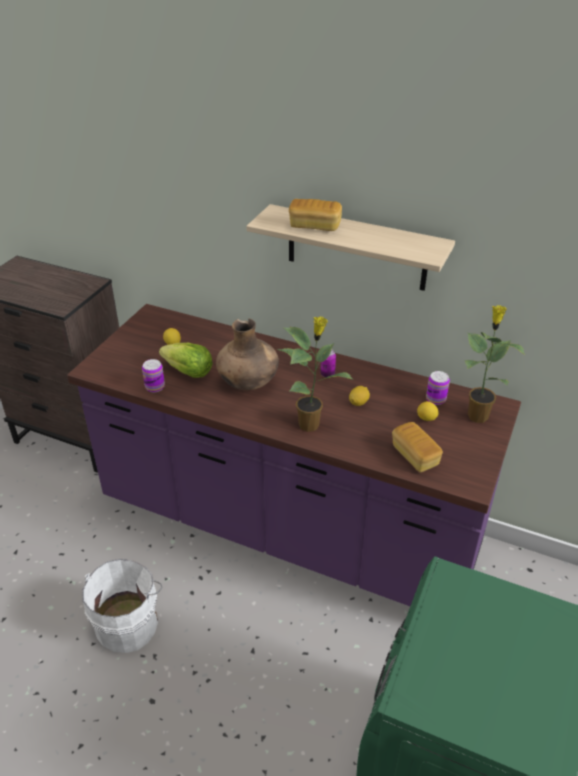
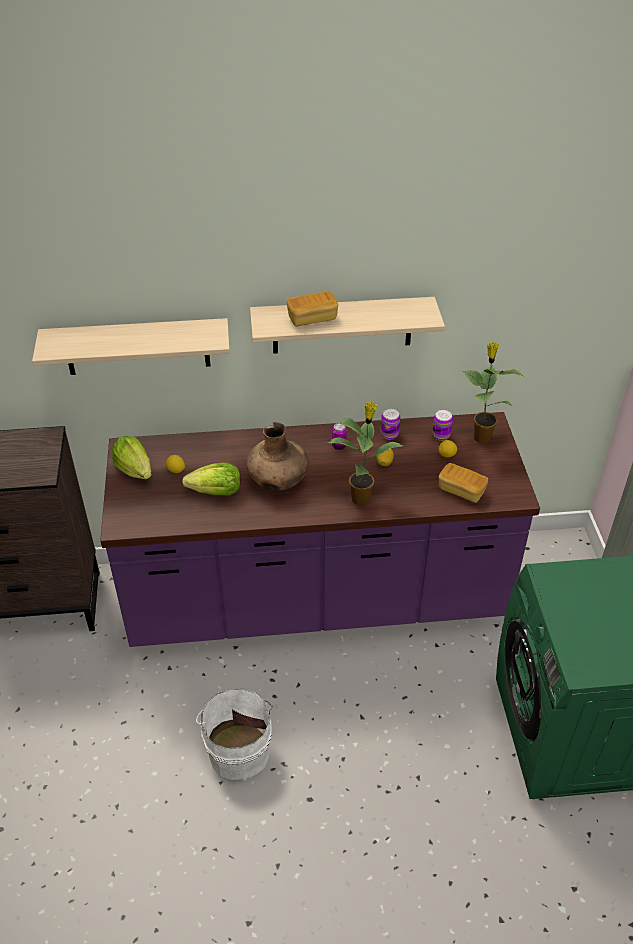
camera: 30 degrees left, 5 degrees up
can [142,359,165,392] -> can moved to [381,409,400,439]
none -> shelf [32,318,230,375]
none -> lettuce [112,436,152,479]

